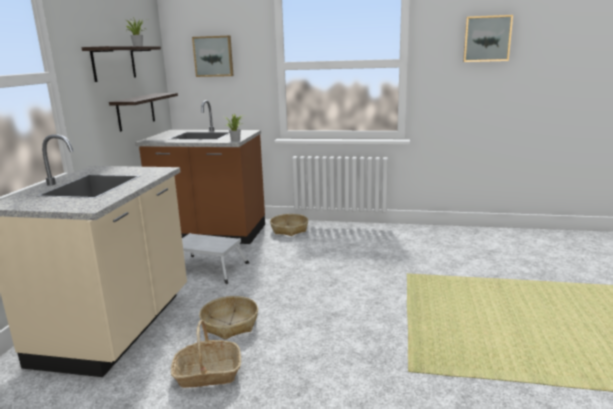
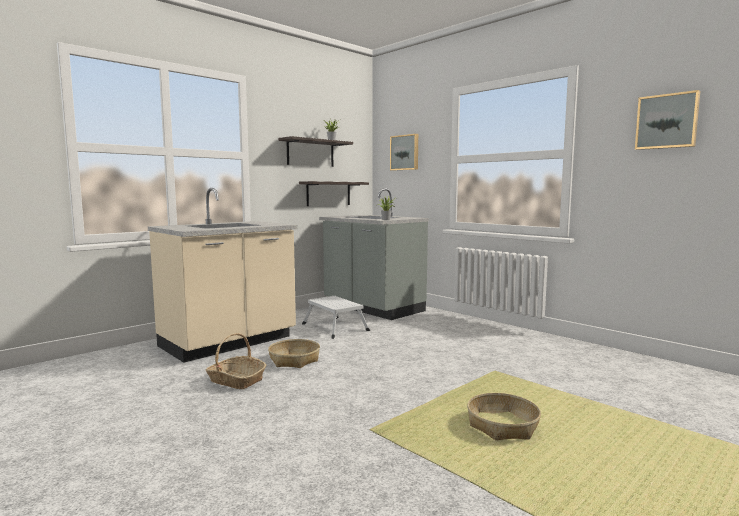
camera: 35 degrees right, 10 degrees down
brown counter [135,100,265,244] -> grey counter [319,188,429,320]
basket [270,214,308,236] -> basket moved to [467,393,541,440]

